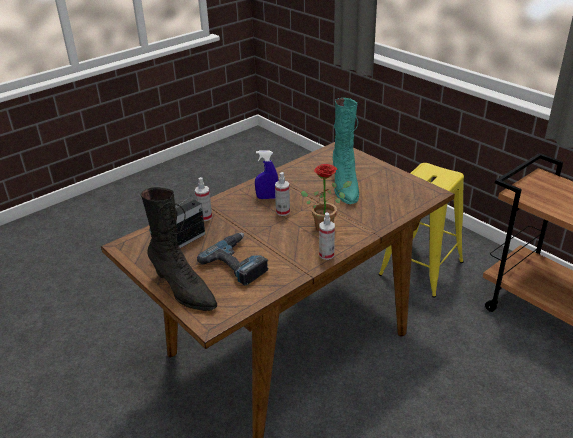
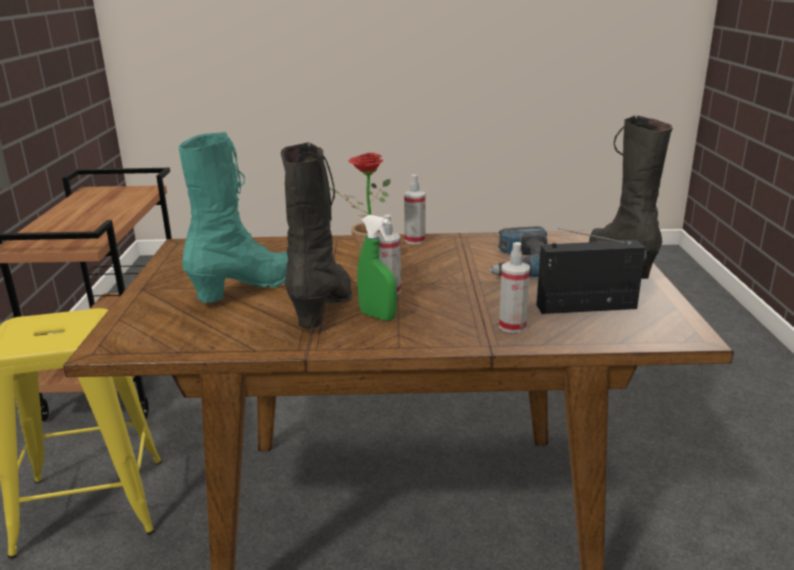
camera: 140 degrees left, 10 degrees down
blue spray bottle [255,150,278,199] -> green spray bottle [357,215,397,321]
none -> black boot [281,142,352,328]

